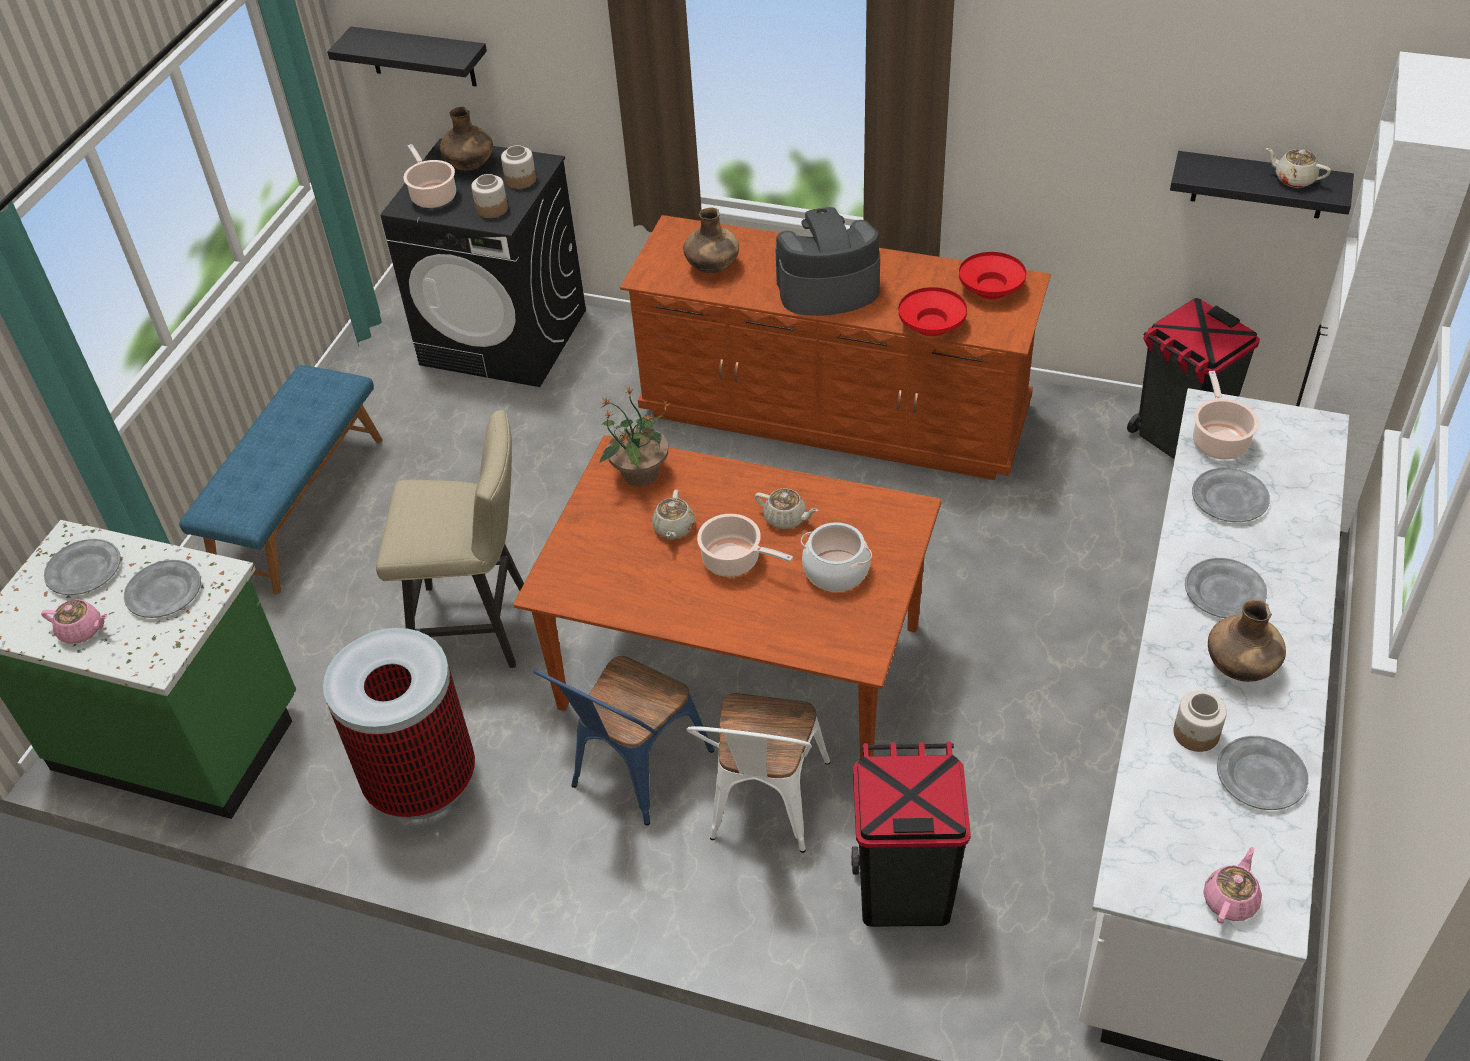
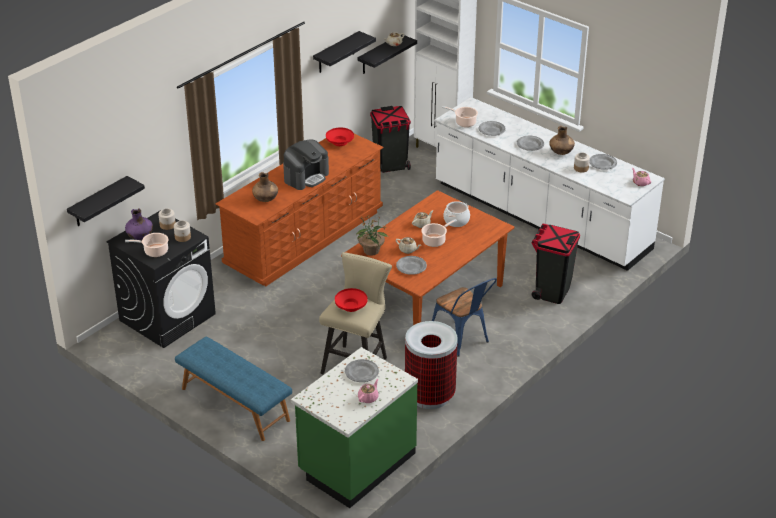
camera: 70 degrees left, 10 degrees down
grey plate [44,539,121,595] -> grey plate moved to [396,256,427,275]
brown vase [440,107,493,170] -> purple vase [125,208,153,240]
white chair [686,693,830,853] -> none
coffee machine [775,207,880,316] -> coffee machine turned 150 degrees counterclockwise [283,139,329,190]
red bowl [898,287,967,336] -> red bowl moved to [335,288,368,312]
none -> black shelf [313,31,376,73]

